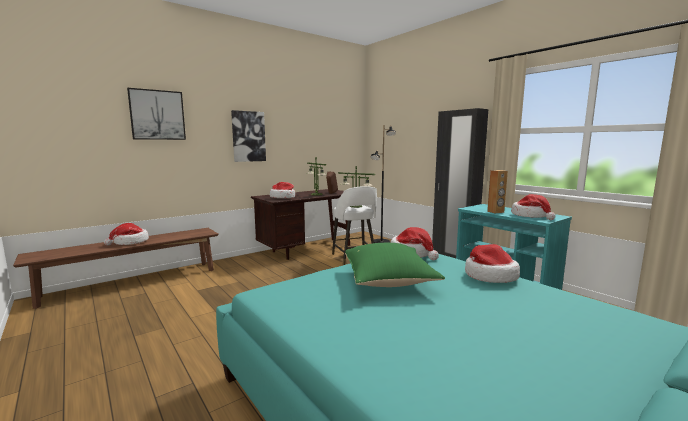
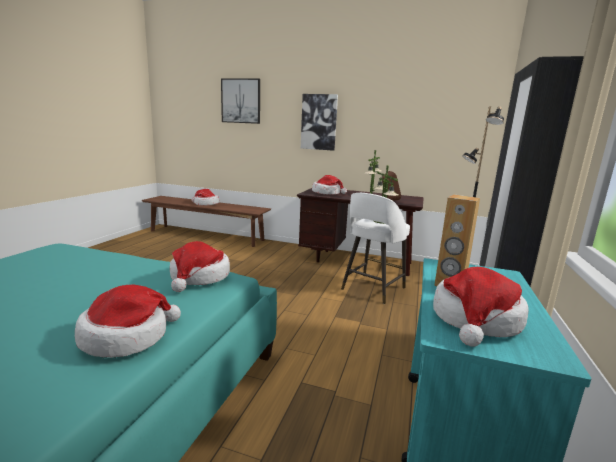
camera: 55 degrees right, 5 degrees up
green pillow [345,243,445,287] -> none

